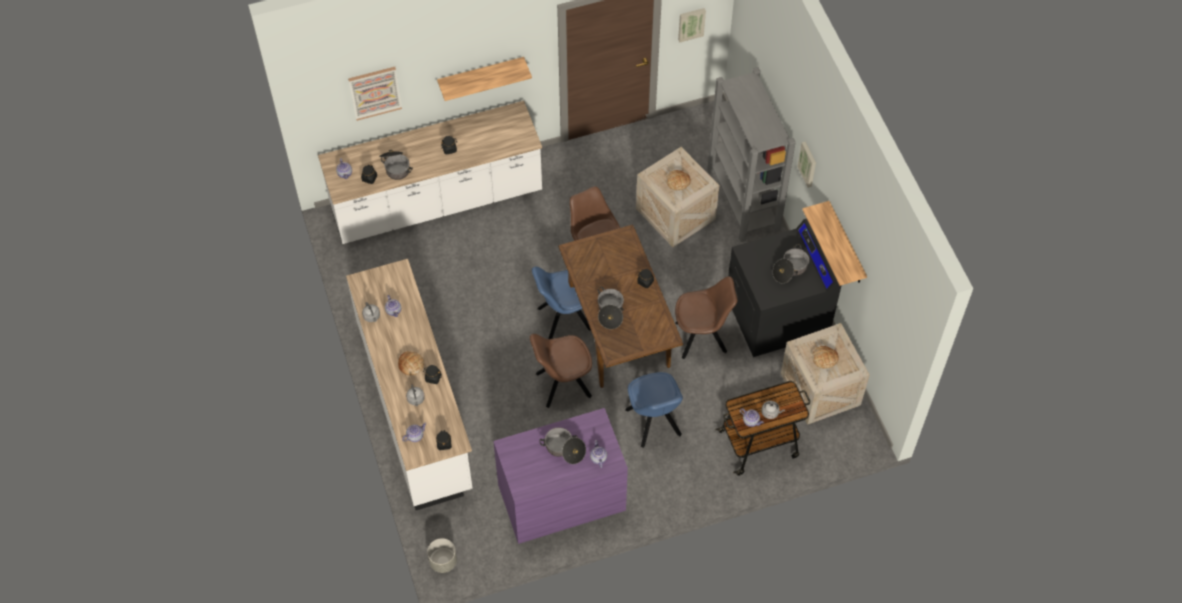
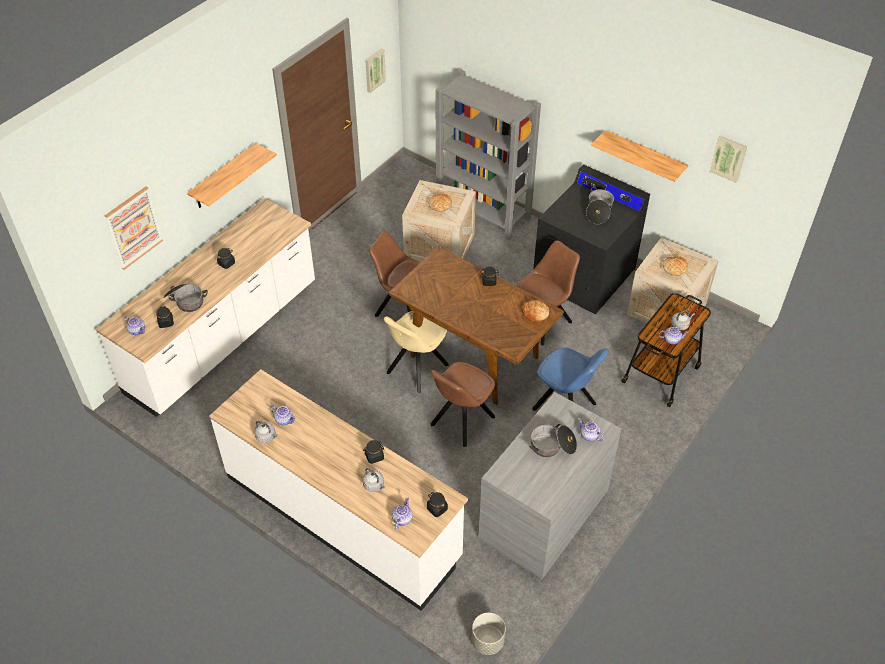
camera: 35 degrees left, 10 degrees down
bread [398,351,424,375] -> bread moved to [522,300,549,322]
purple dresser [493,408,628,544] -> grey dresser [479,392,621,579]
blue chair [532,267,591,339] -> beige chair [384,311,449,393]
cooking pot [598,287,624,329] -> none
picture [797,142,816,188] -> picture moved to [710,136,747,183]

